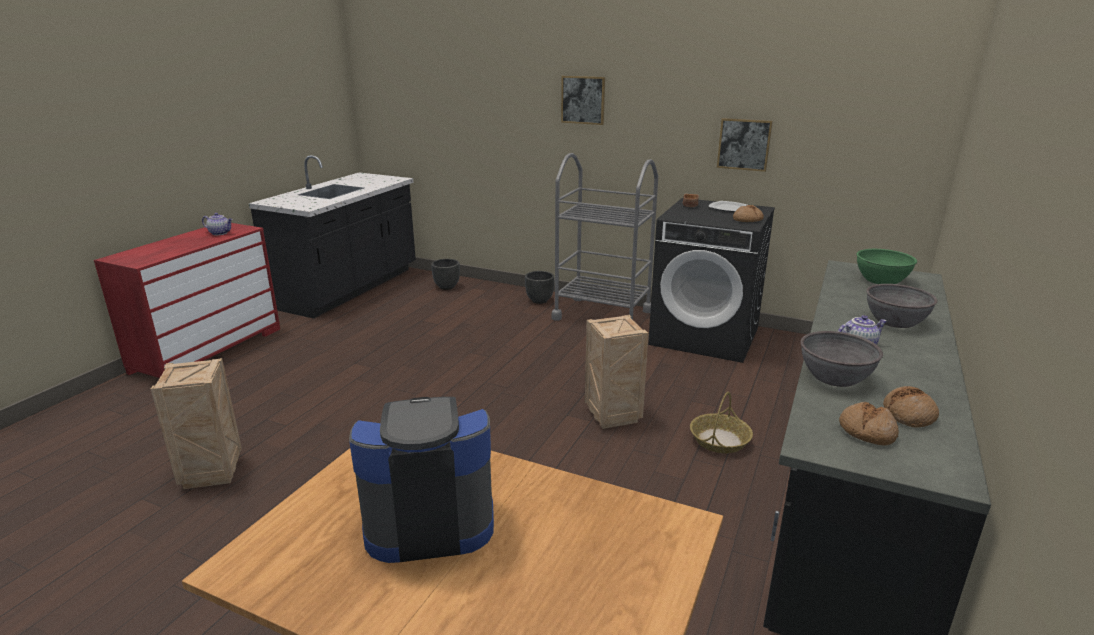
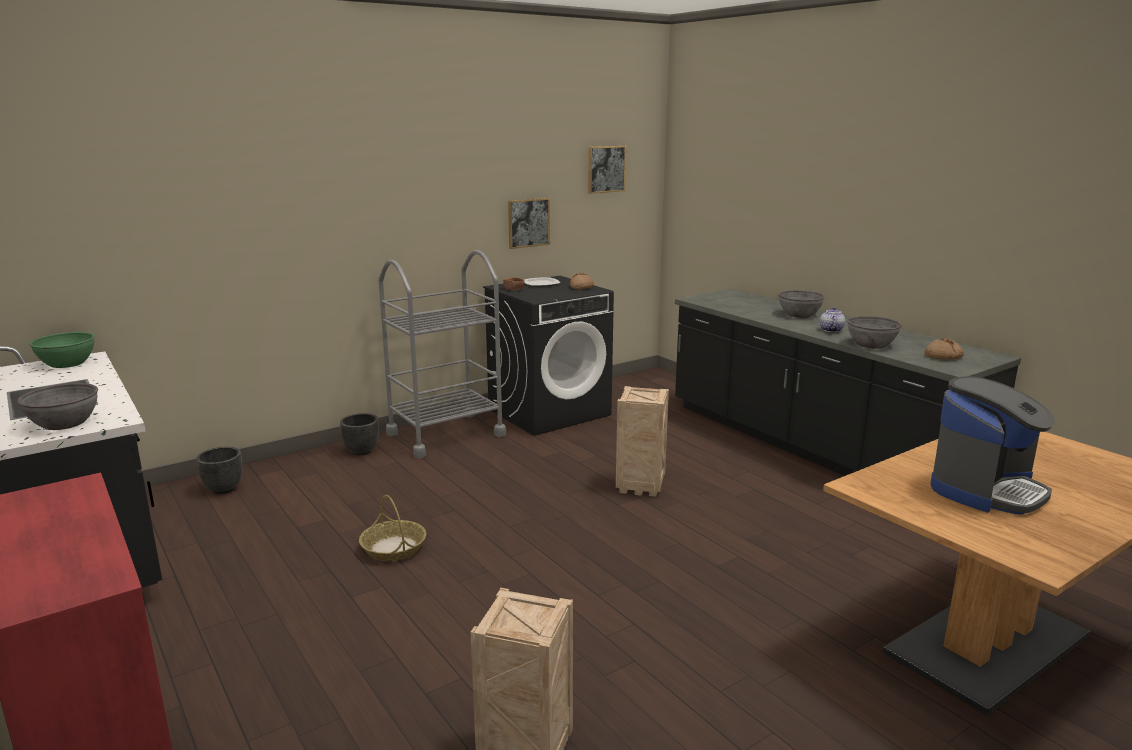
camera: 60 degrees left, 5 degrees down
teapot [202,213,233,235] -> none
coffee machine [349,397,494,563] -> coffee machine turned 150 degrees counterclockwise [931,376,1055,515]
picture [561,76,605,125] -> picture moved to [588,145,626,194]
basket [690,392,753,453] -> basket moved to [359,495,426,561]
green bowl [856,249,917,284] -> green bowl moved to [29,332,95,368]
bread [883,386,939,428] -> none
none -> grey bowl [17,383,98,430]

